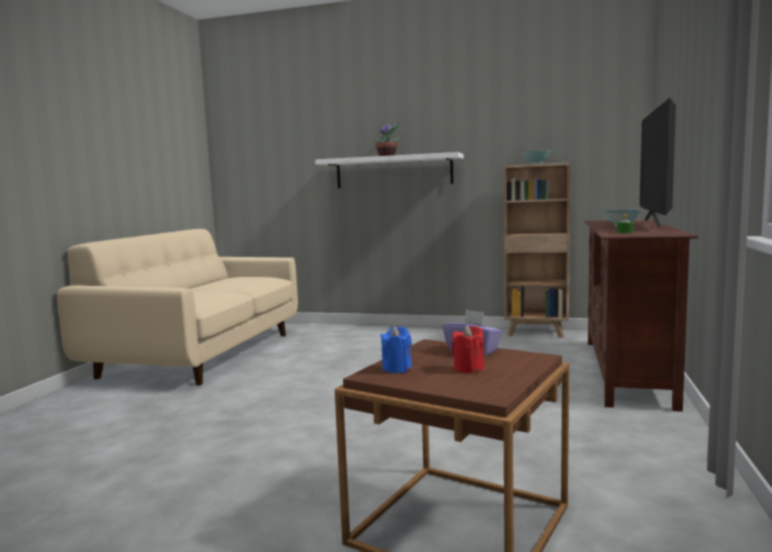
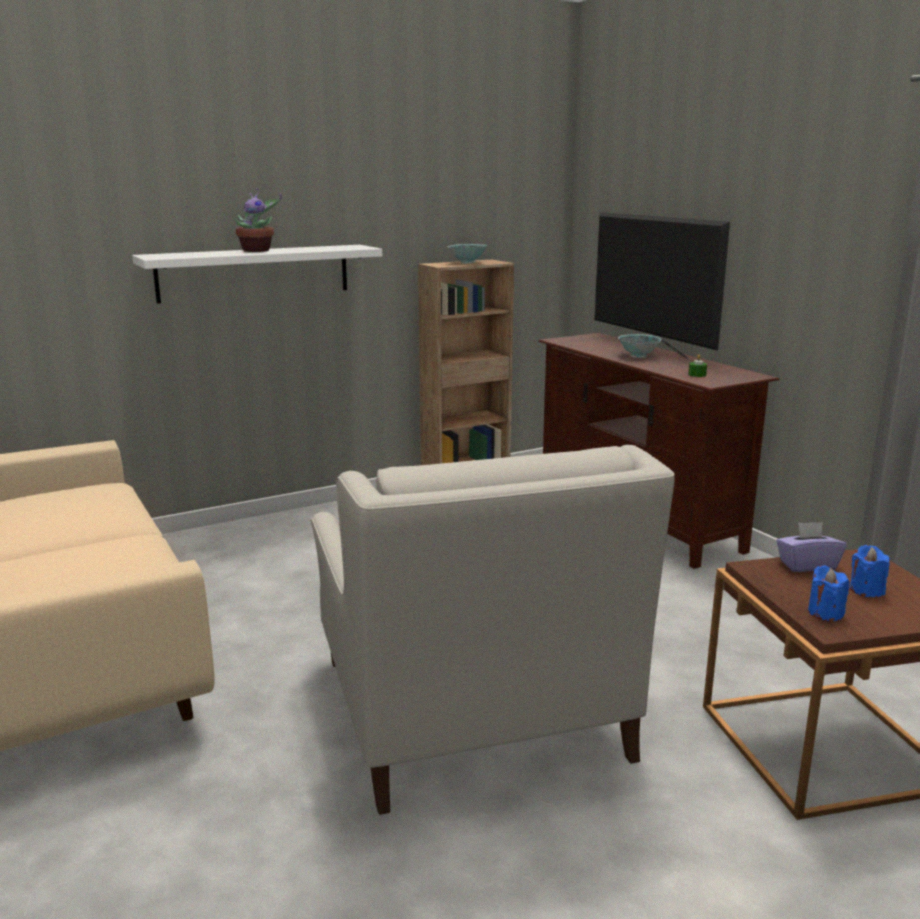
camera: 45 degrees left, 10 degrees up
red candle [451,325,484,373] -> blue candle [850,545,889,597]
none -> white armchair [311,445,675,815]

